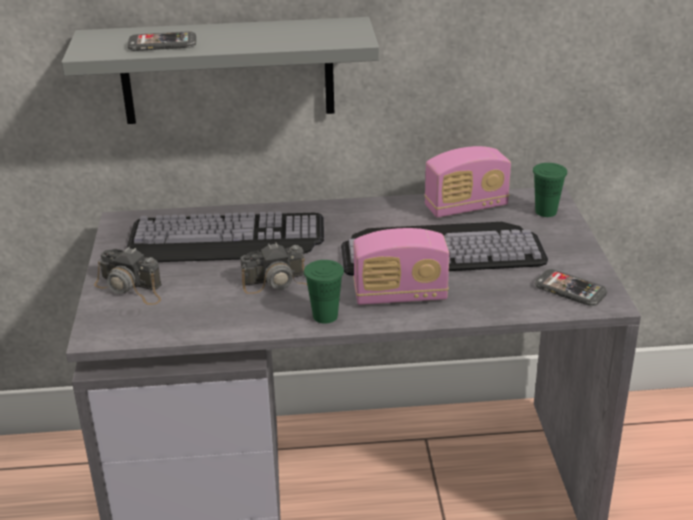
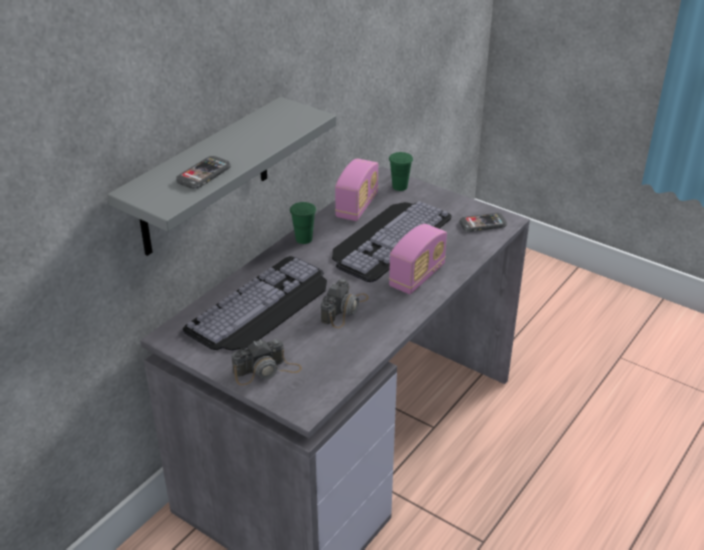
camera: 50 degrees left, 5 degrees up
green cup [304,260,344,324] -> green cup moved to [290,202,316,244]

